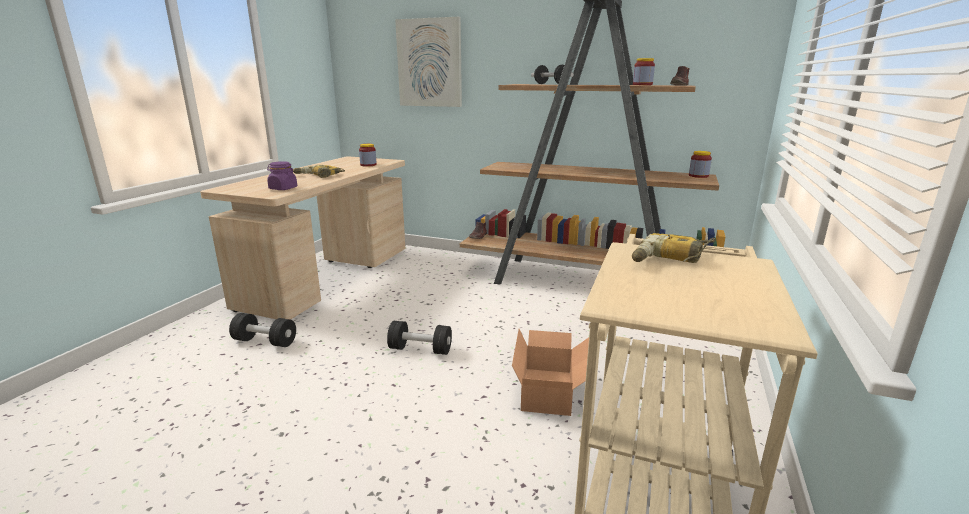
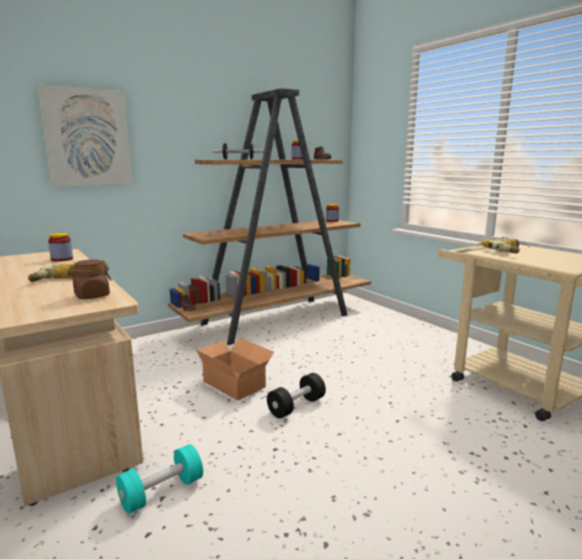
camera: 55 degrees left, 5 degrees down
black dumbbell [229,313,296,347] -> turquoise dumbbell [116,444,203,514]
purple jar [267,161,297,190] -> brown jar [67,259,112,299]
cardboard box [512,329,589,416] -> cardboard box moved to [196,337,274,401]

